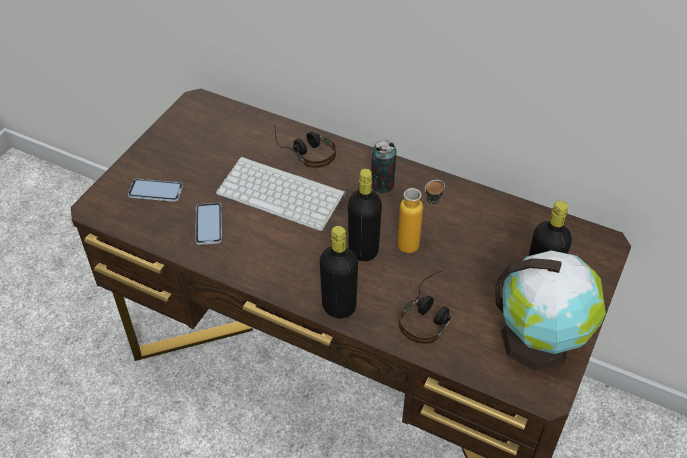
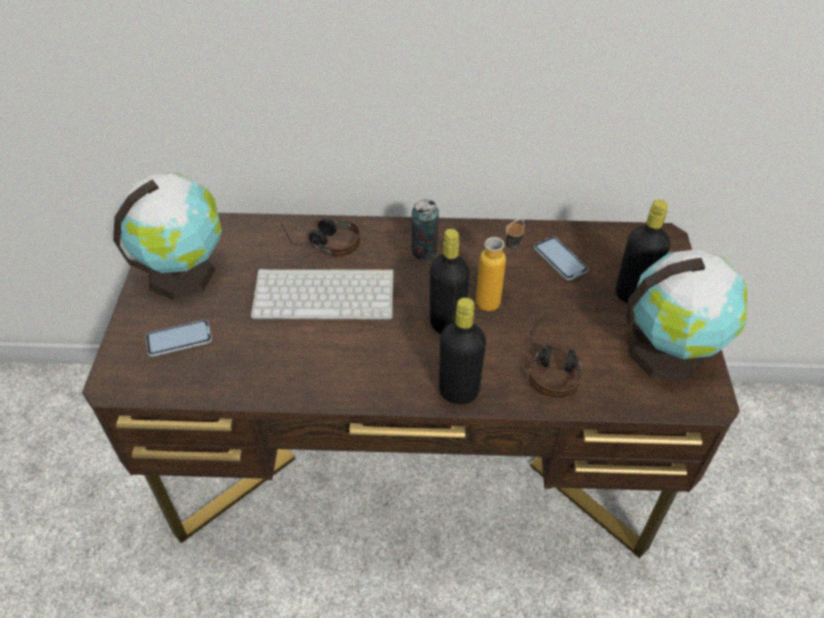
camera: 25 degrees left, 0 degrees up
phone [195,203,222,245] -> phone moved to [534,237,588,280]
none -> globe [113,173,222,300]

